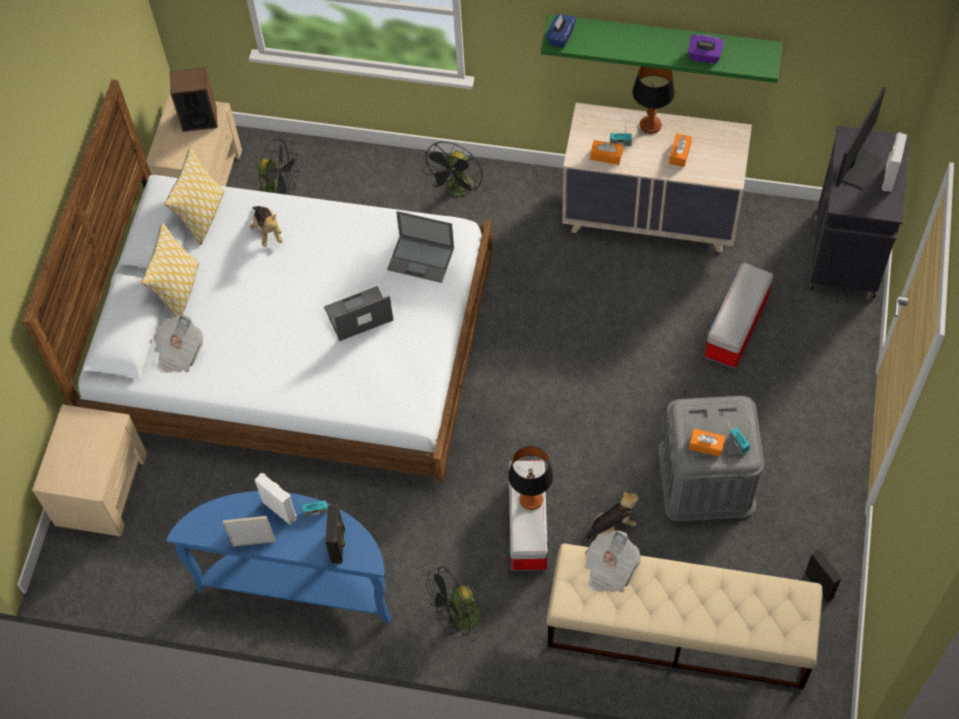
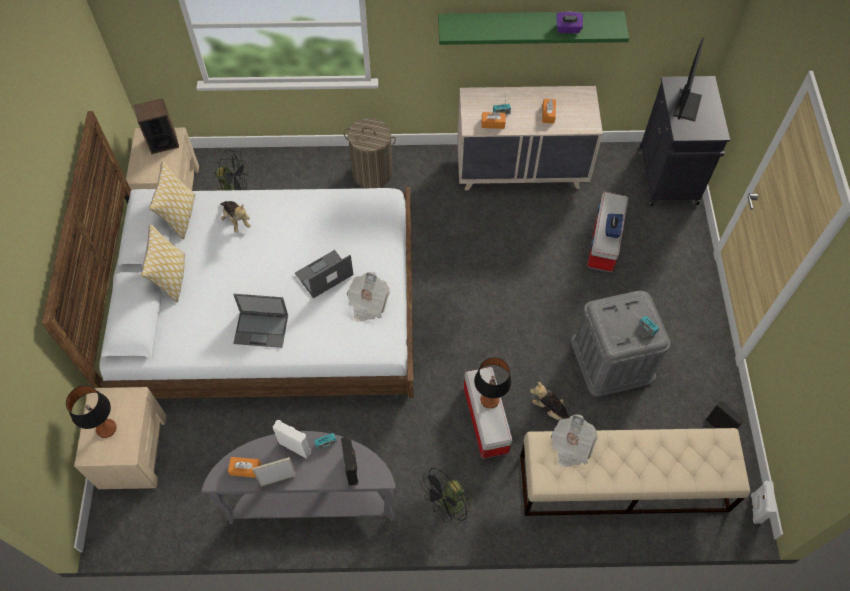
camera: 15 degrees left, 0 degrees up
newspaper [154,315,203,373] -> newspaper moved to [347,272,390,322]
blue console table [166,491,392,624] -> grey console table [202,431,395,524]
laptop [387,211,454,283] -> laptop moved to [233,294,288,348]
black fan [423,142,483,198] -> laundry basket [344,118,396,188]
blue tissue box [546,14,576,48] -> blue tissue box moved to [606,214,623,238]
plush toy [582,491,639,545] -> plush toy turned 105 degrees counterclockwise [530,382,569,420]
table lamp [633,66,675,134] -> table lamp moved to [66,386,116,438]
orange tissue box [689,429,725,457] -> orange tissue box moved to [228,457,261,478]
white speaker [882,132,907,192] -> white speaker moved to [751,481,776,524]

